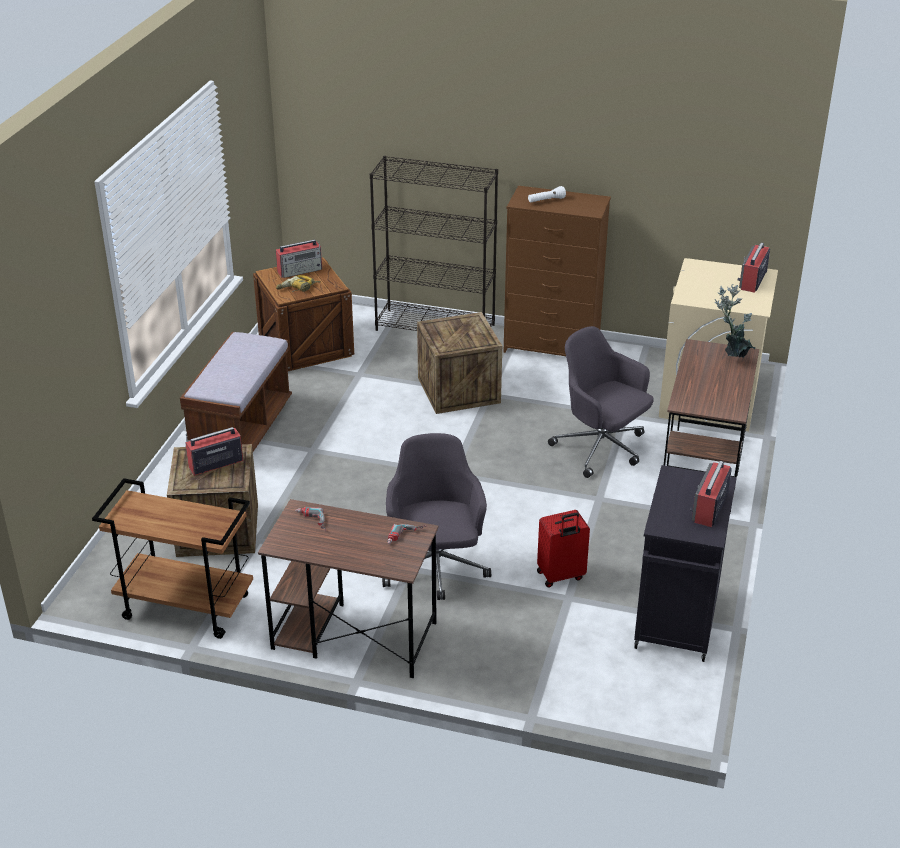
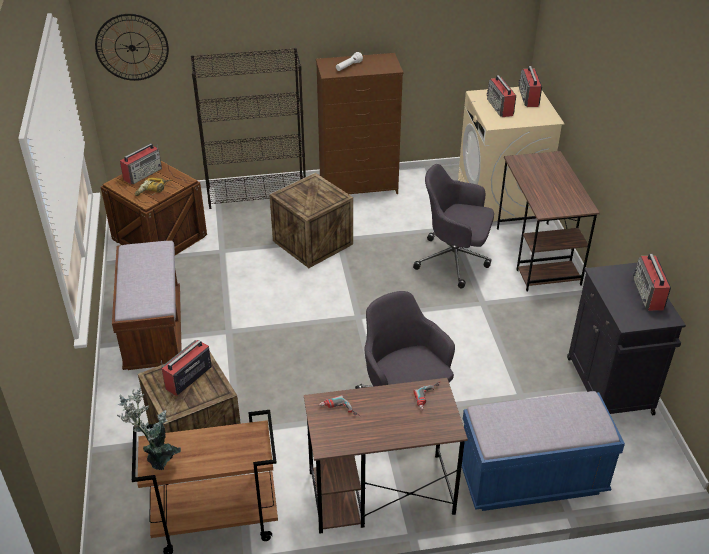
camera: 25 degrees left, 5 degrees up
red suitcase [537,510,590,588] -> none
potted plant [715,284,756,358] -> potted plant moved to [117,387,181,470]
none -> wall clock [95,14,169,81]
none -> blue bench [458,391,625,511]
none -> radio [487,75,516,117]

